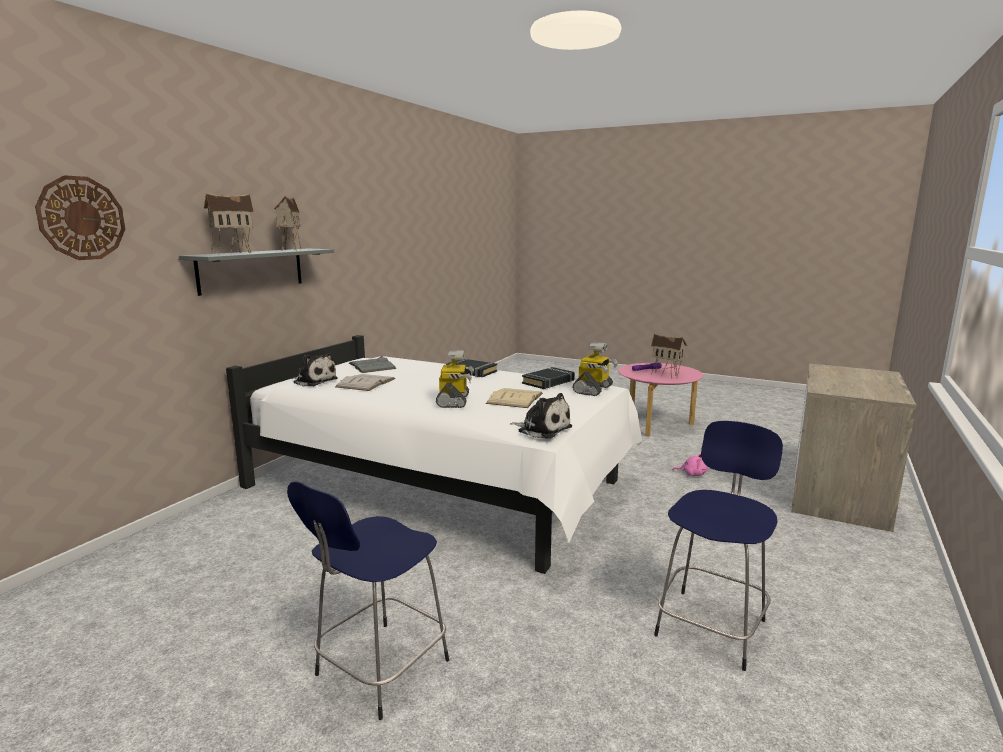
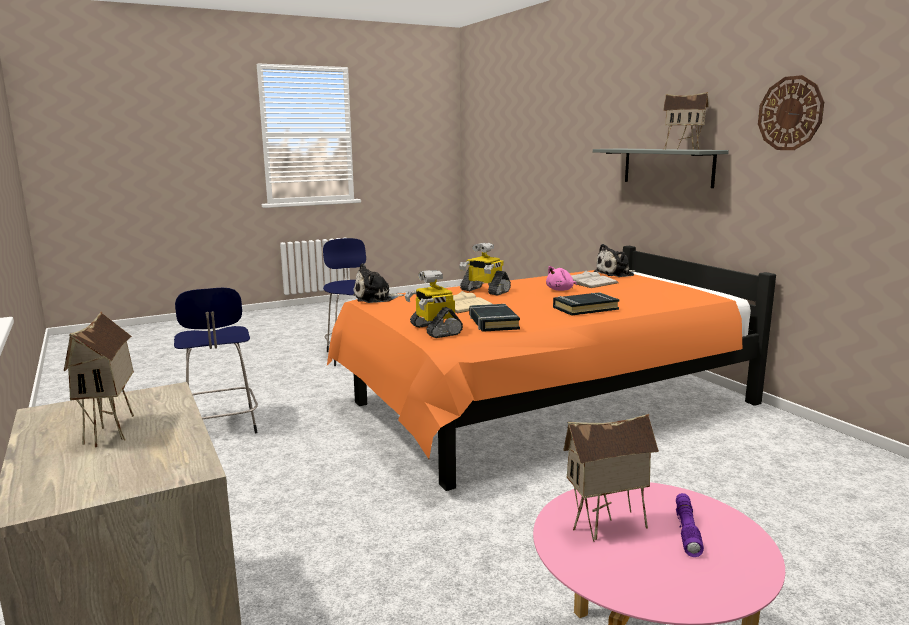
camera: 125 degrees right, 0 degrees up
wall clock [35,175,125,260] -> wall clock moved to [758,75,824,150]
toy house [204,193,254,255] -> toy house moved to [64,312,134,447]
white bed [226,335,642,574] -> orange bed [327,246,776,491]
grey book [349,356,397,373] -> none
pink plush toy [673,454,708,476] -> pink plush toy moved to [546,266,577,291]

